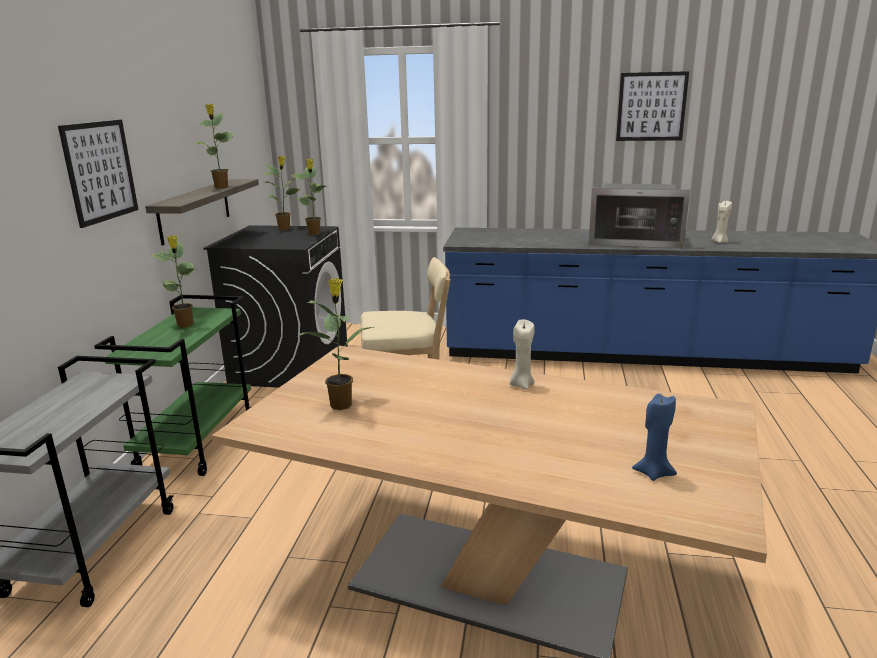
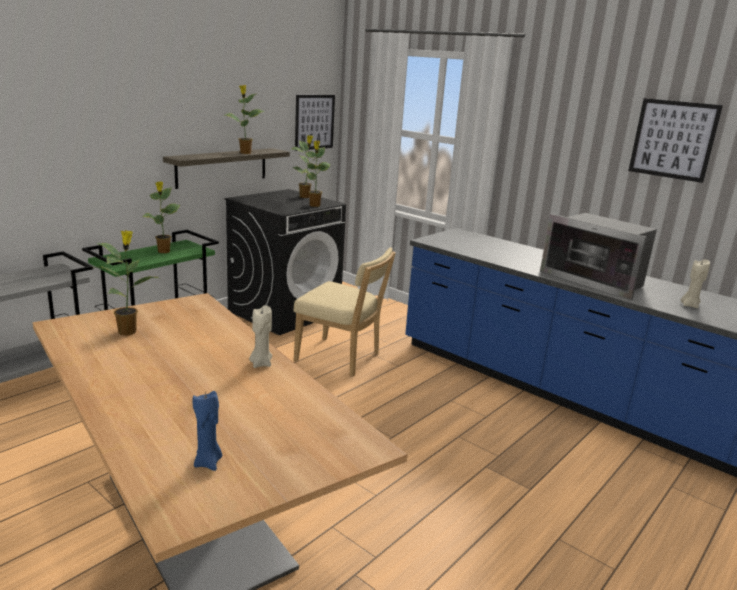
camera: 30 degrees right, 0 degrees up
picture [58,120,138,228] -> picture moved to [295,95,335,151]

